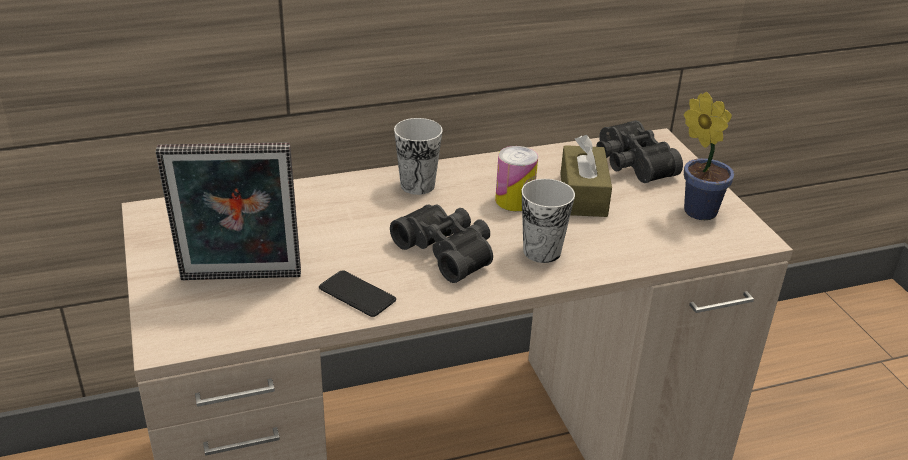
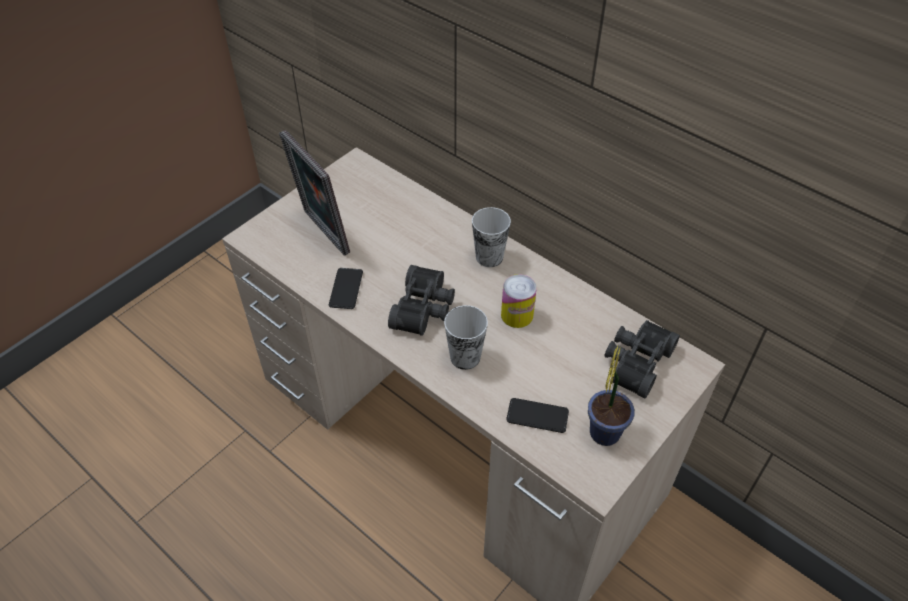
camera: 60 degrees right, 15 degrees up
brown tissue box [560,135,612,217] -> none
none -> phone [506,398,569,433]

